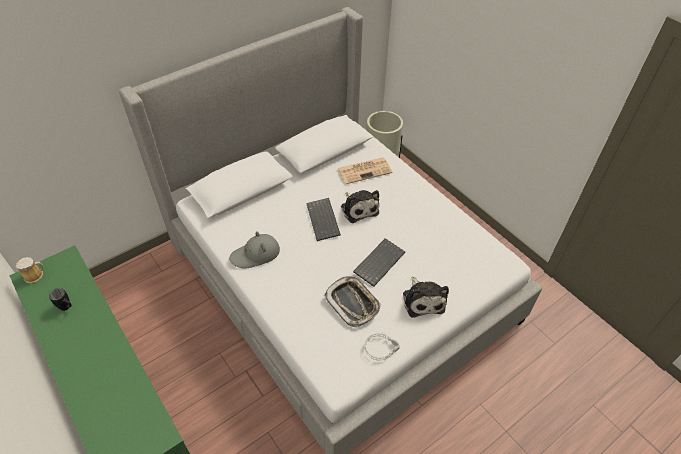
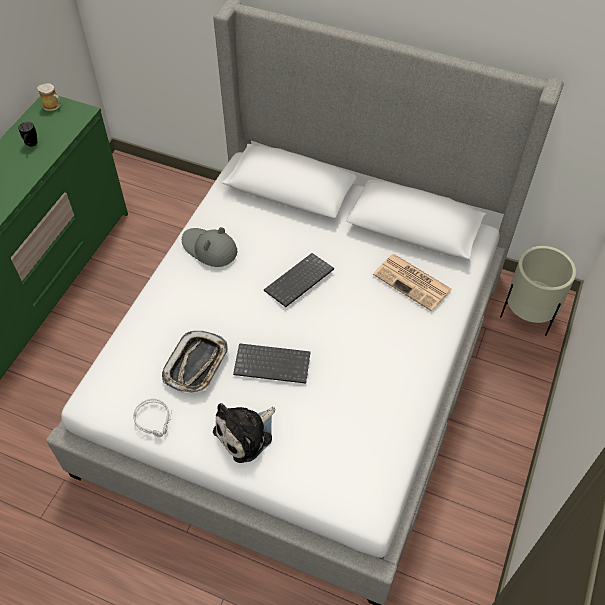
camera: 60 degrees right, 5 degrees up
plush toy [341,190,379,223] -> none

